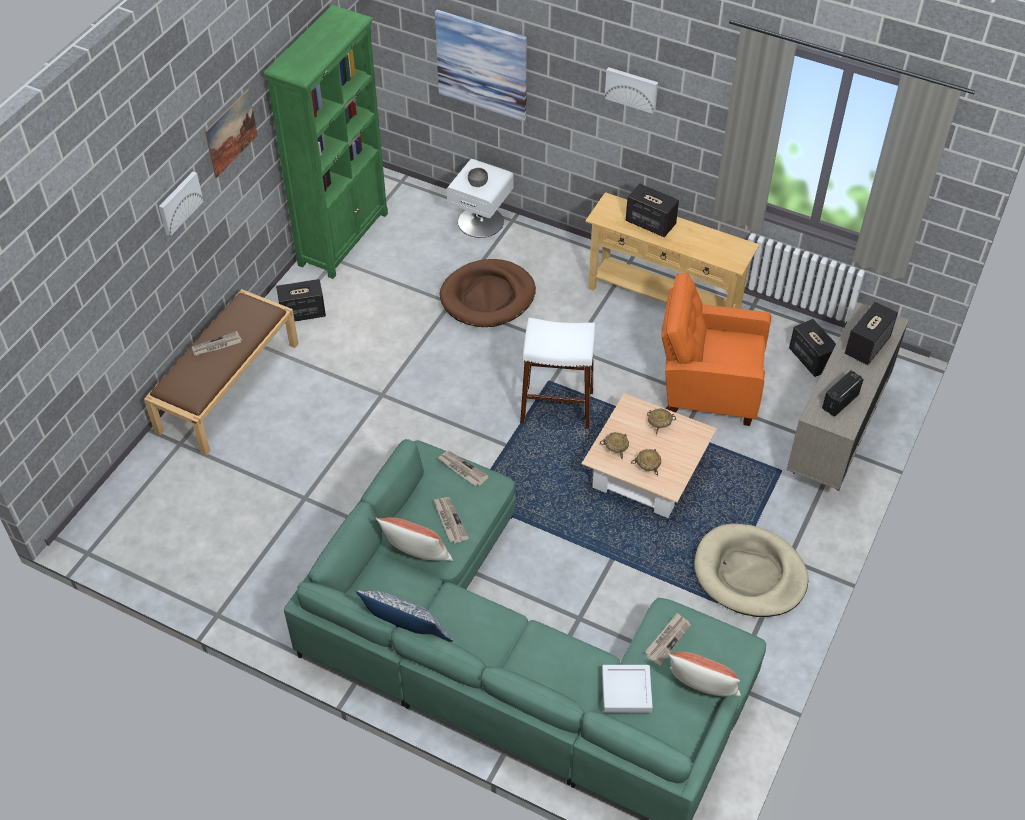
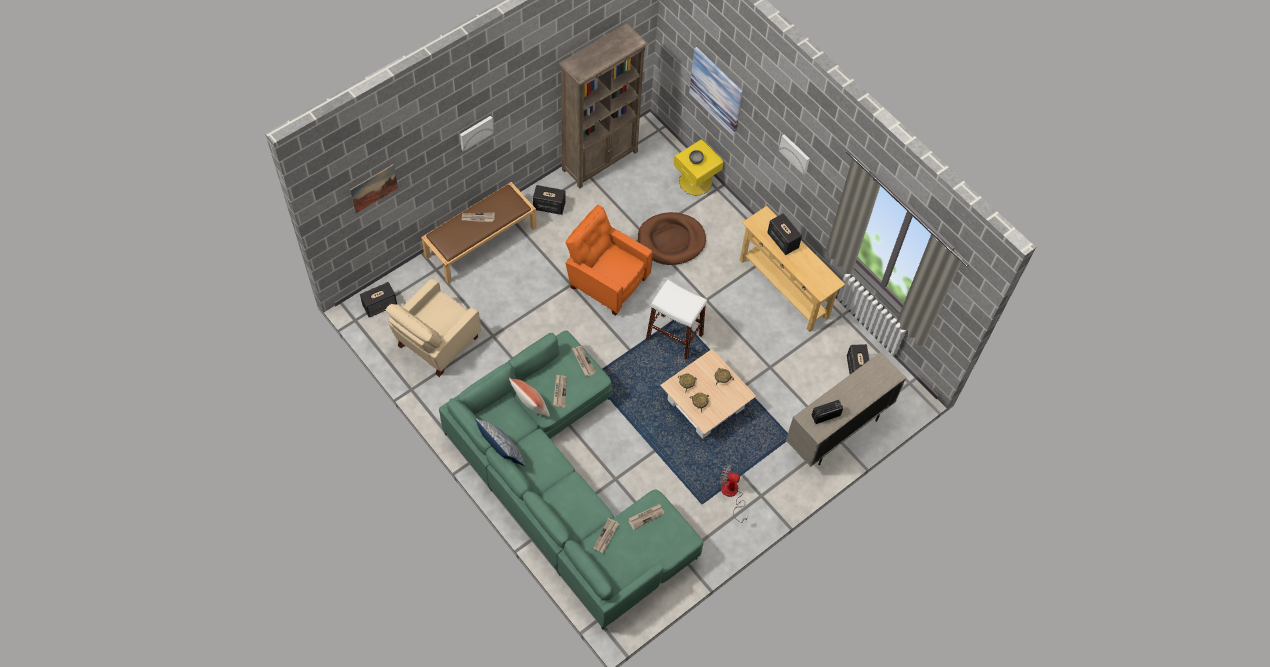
camera: 20 degrees right, 10 degrees up
picture [205,89,258,178] -> picture moved to [350,164,398,213]
green bookcase [264,5,388,279] -> brown bookcase [559,23,648,189]
white nightstand [447,159,514,238] -> yellow nightstand [673,139,724,195]
grey tray [602,665,653,713] -> newspaper [594,518,619,553]
orange armchair [661,273,771,426] -> orange armchair moved to [565,205,653,316]
pillow [668,652,741,696] -> none
beige dog bed [694,523,808,617] -> fan [720,464,748,523]
speaker [845,302,898,365] -> speaker moved to [360,282,397,318]
none -> beige armchair [385,278,481,377]

